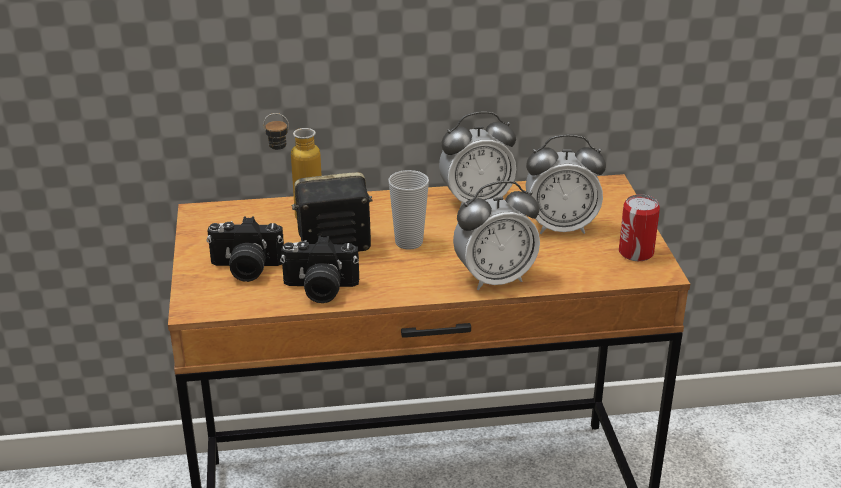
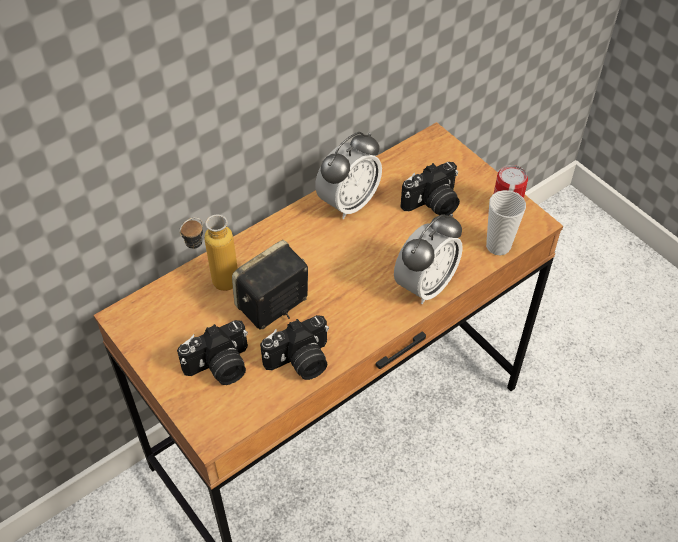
camera: 30 degrees left, 20 degrees up
cup [388,170,429,250] -> cup moved to [486,190,526,255]
alarm clock [526,134,606,234] -> camera [401,162,460,216]

